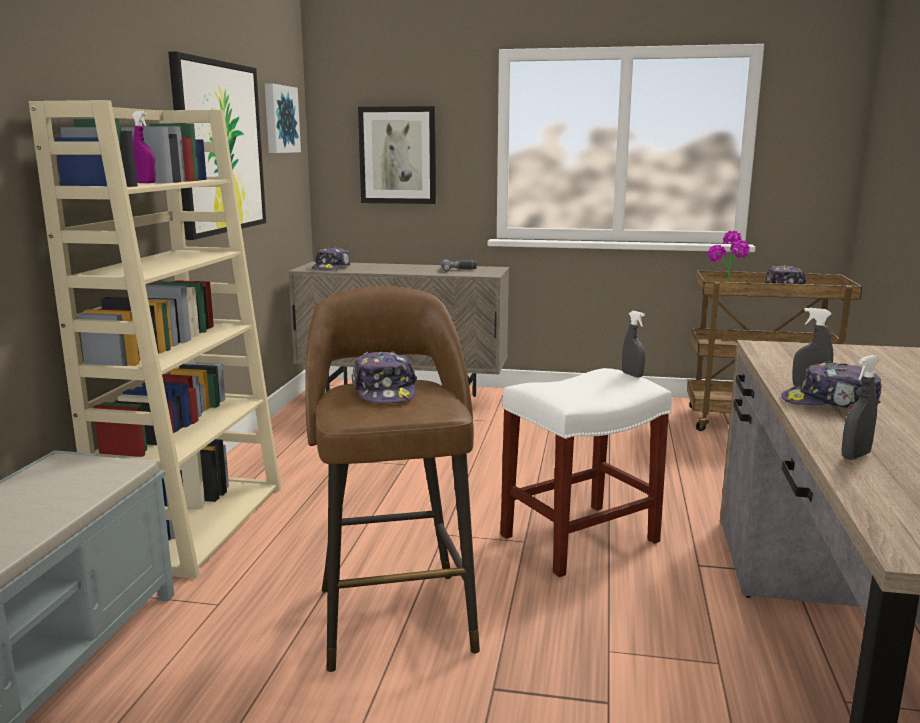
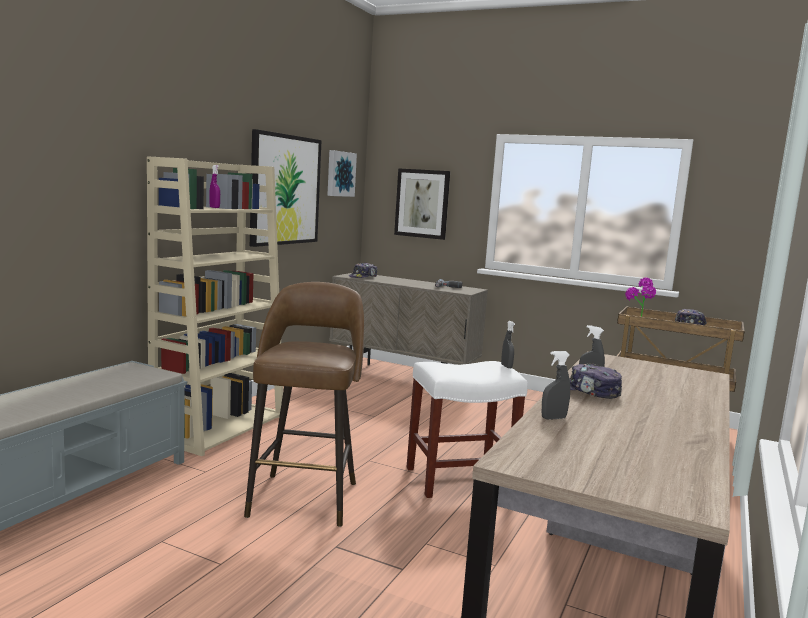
camera: 15 degrees right, 5 degrees down
cap [352,351,417,403] -> none

